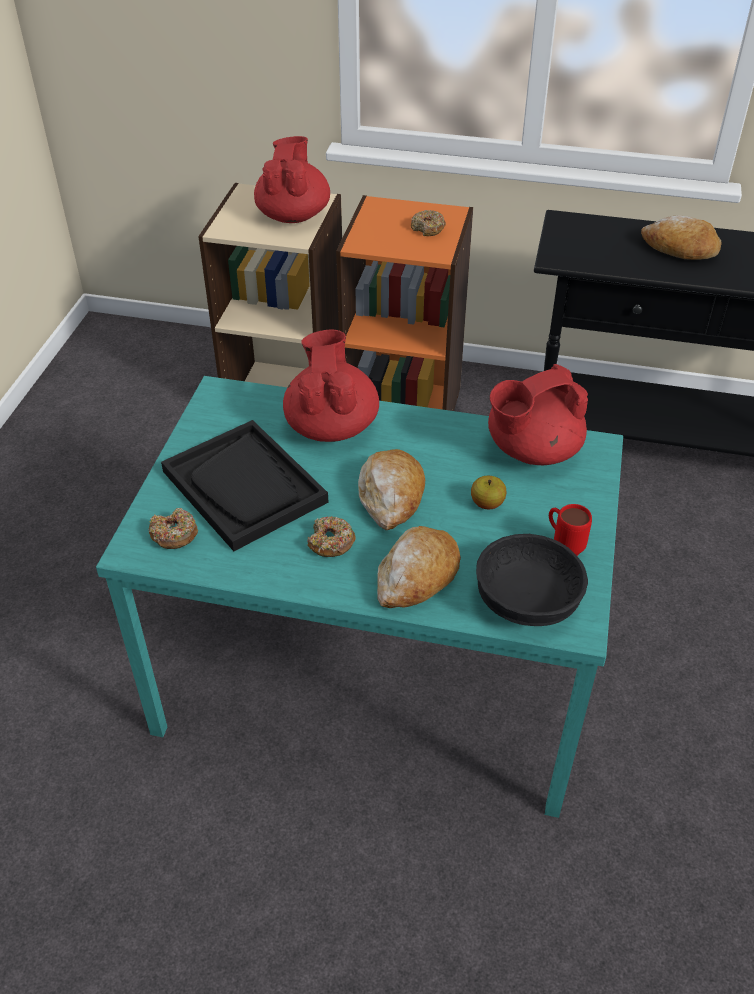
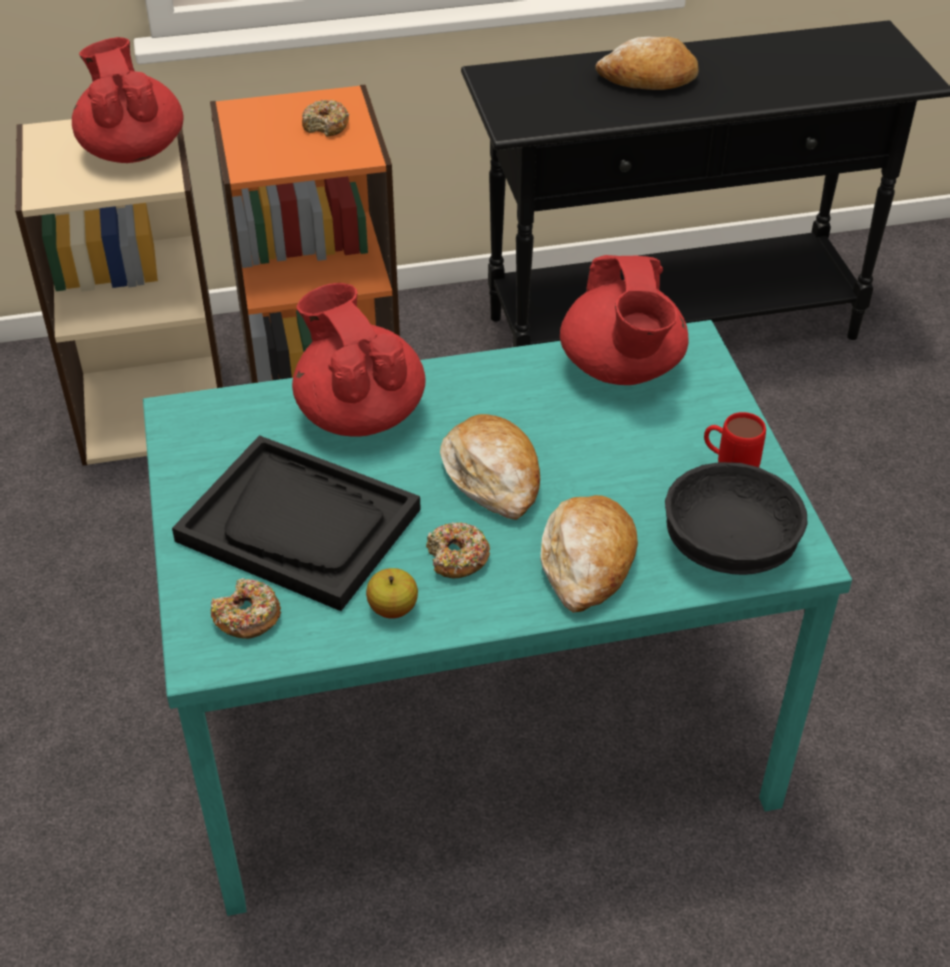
camera: 25 degrees left, 0 degrees up
apple [471,476,507,509] -> apple moved to [366,568,418,618]
red teapot [488,364,588,465] -> red teapot turned 45 degrees counterclockwise [560,255,689,385]

